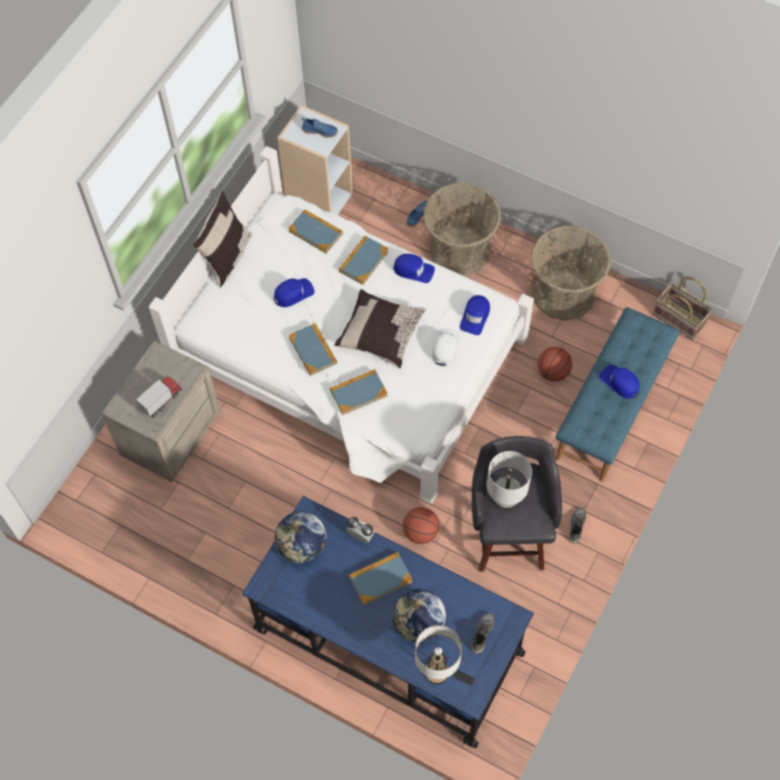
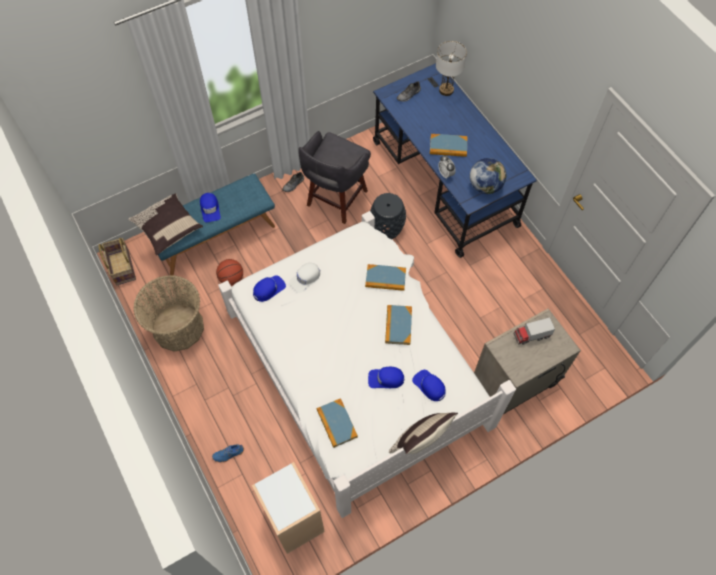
camera: 150 degrees left, 0 degrees up
blue shoe [302,118,338,138] -> none
pillow [334,289,426,369] -> pillow moved to [128,193,203,255]
book [338,236,389,285] -> none
blue cap [393,254,435,283] -> blue cap moved to [412,370,446,401]
globe [393,589,446,642] -> none
basketball [403,507,440,544] -> black stool [370,193,406,239]
basket [423,183,501,277] -> none
white table lamp [487,451,532,509] -> none

